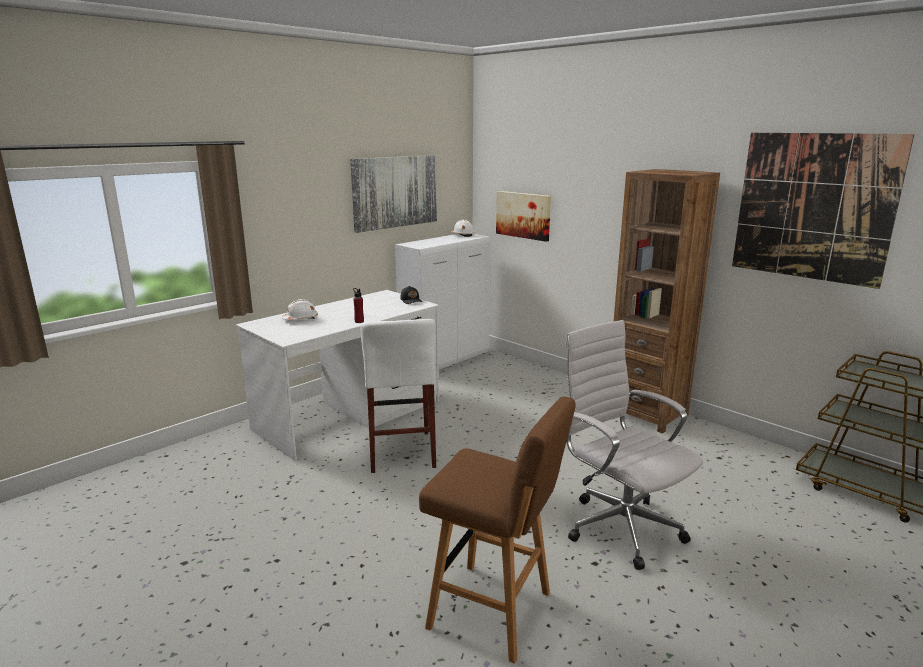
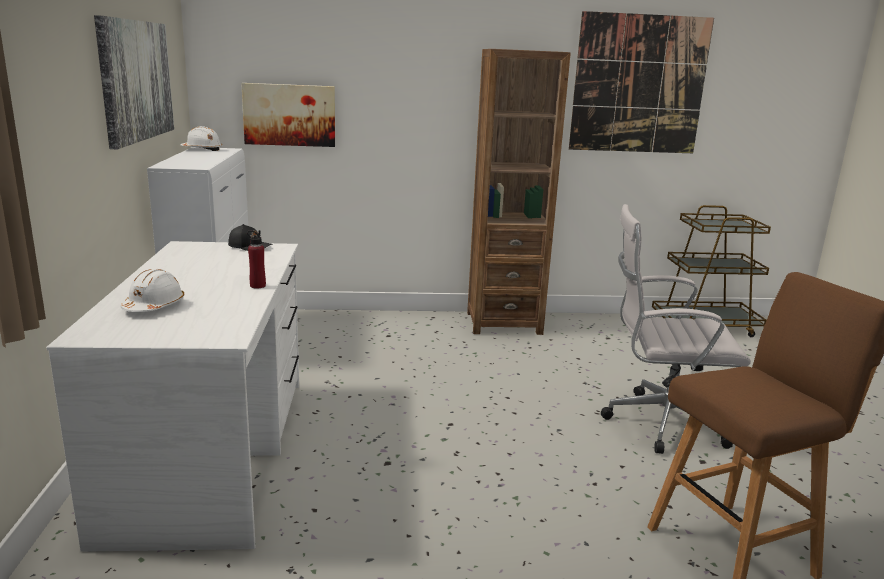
camera: 50 degrees left, 0 degrees up
white stool [360,319,436,473] -> none

